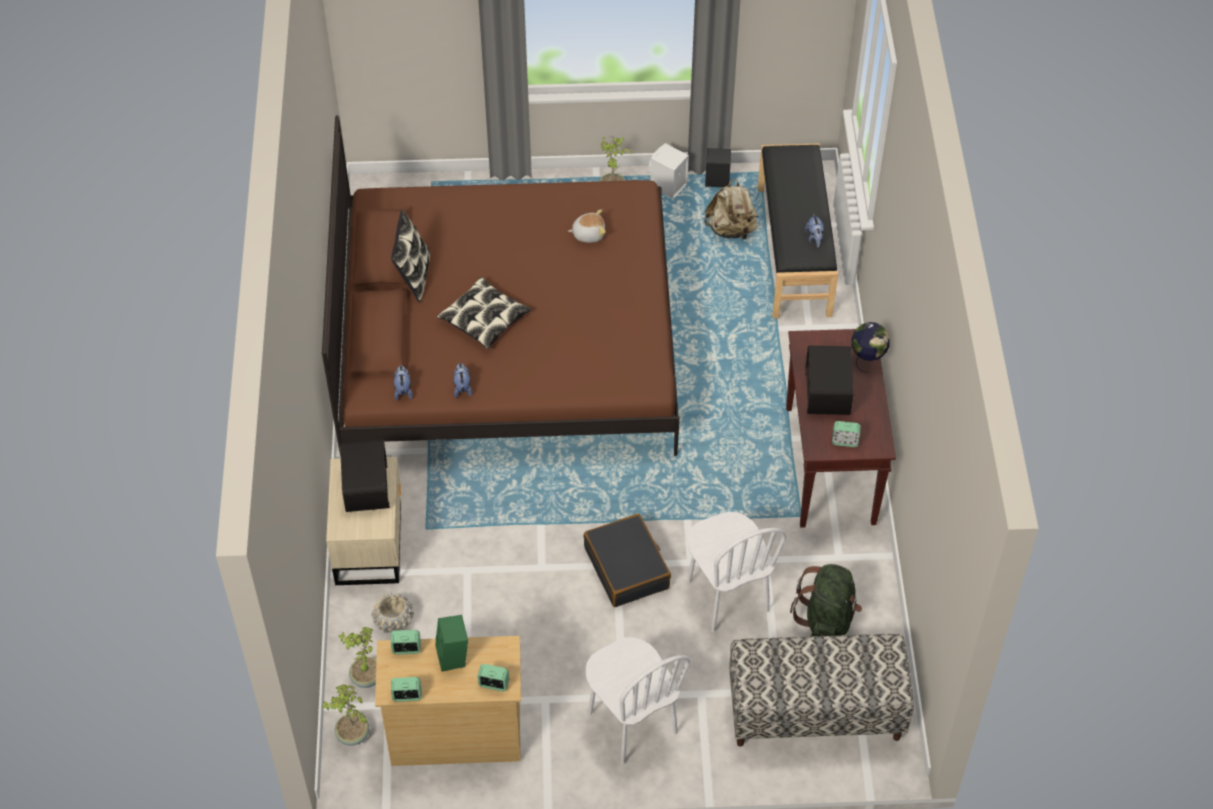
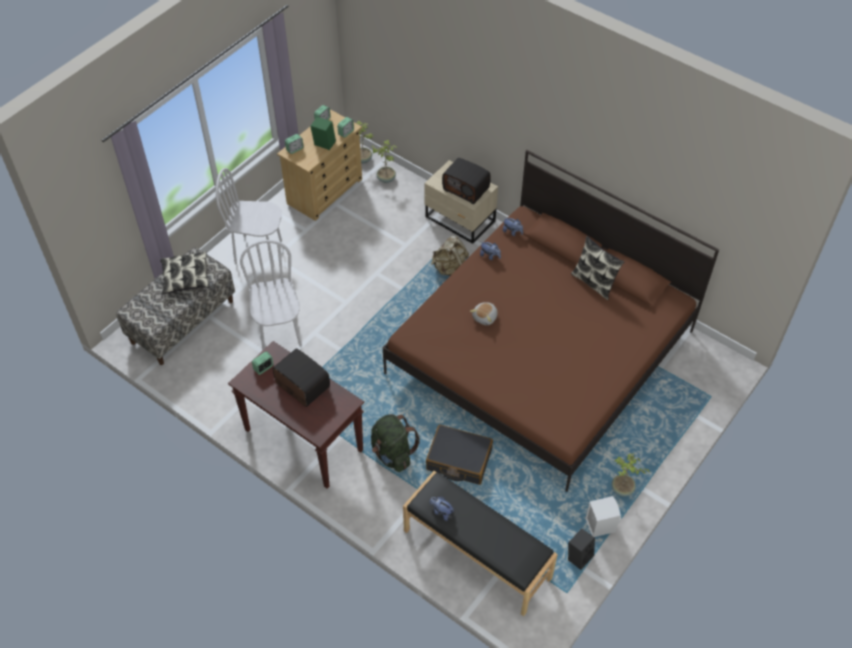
camera: 130 degrees right, 0 degrees up
beige planter [371,593,414,633] -> none
pillow [437,277,531,350] -> pillow moved to [160,251,210,295]
plush toy [568,209,606,243] -> plush toy moved to [470,302,498,325]
black suitcase [584,514,671,607] -> black suitcase moved to [426,424,493,485]
white chair [687,512,786,632] -> white chair turned 60 degrees clockwise [240,240,302,350]
beige backpack [704,179,759,240] -> beige backpack moved to [431,236,469,276]
green backpack [790,564,862,637] -> green backpack moved to [371,414,420,472]
globe [852,322,890,373] -> none

